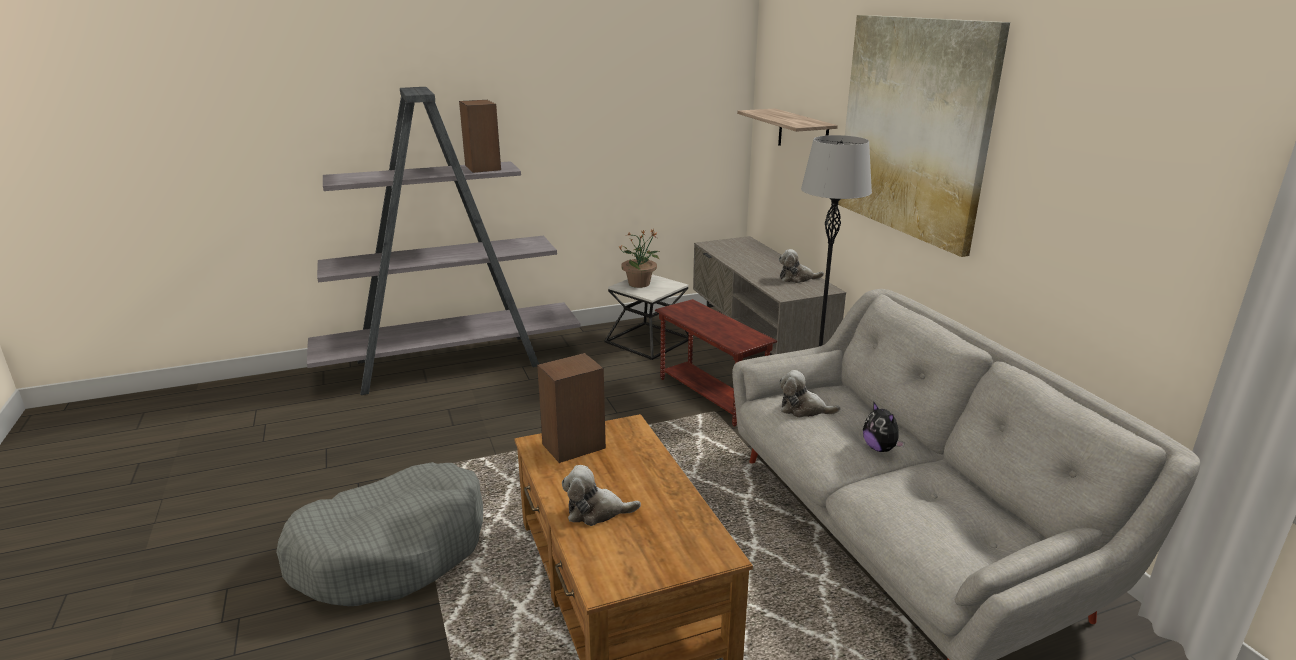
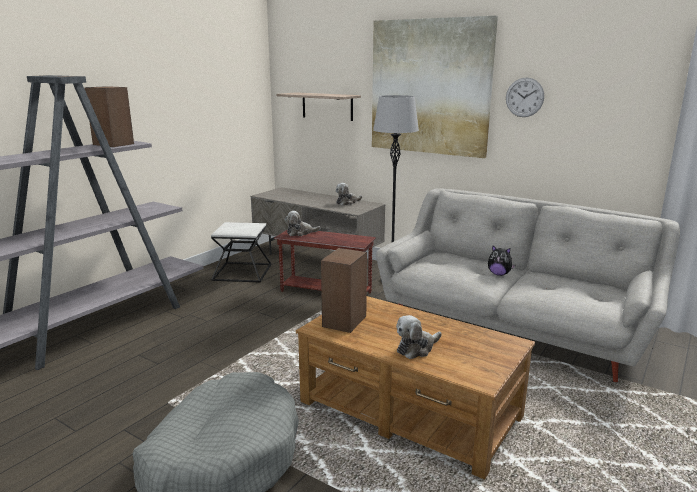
camera: 35 degrees left, 5 degrees down
potted plant [618,229,660,288] -> none
plush toy [779,370,840,418] -> plush toy moved to [285,211,320,236]
none -> wall clock [506,78,544,117]

